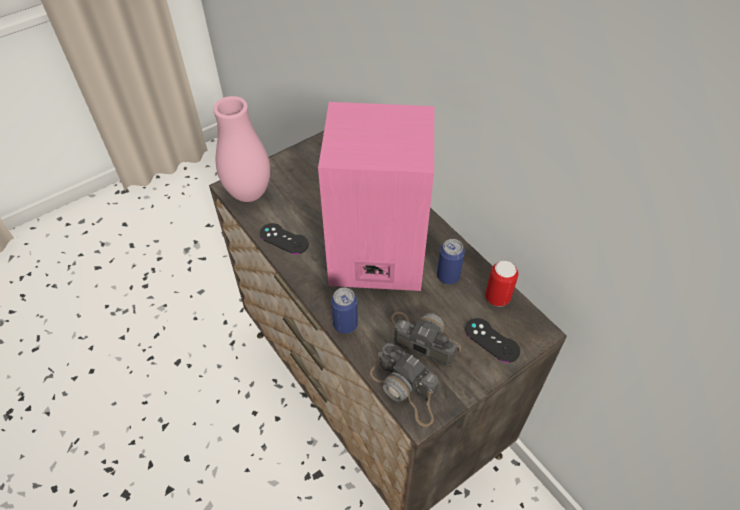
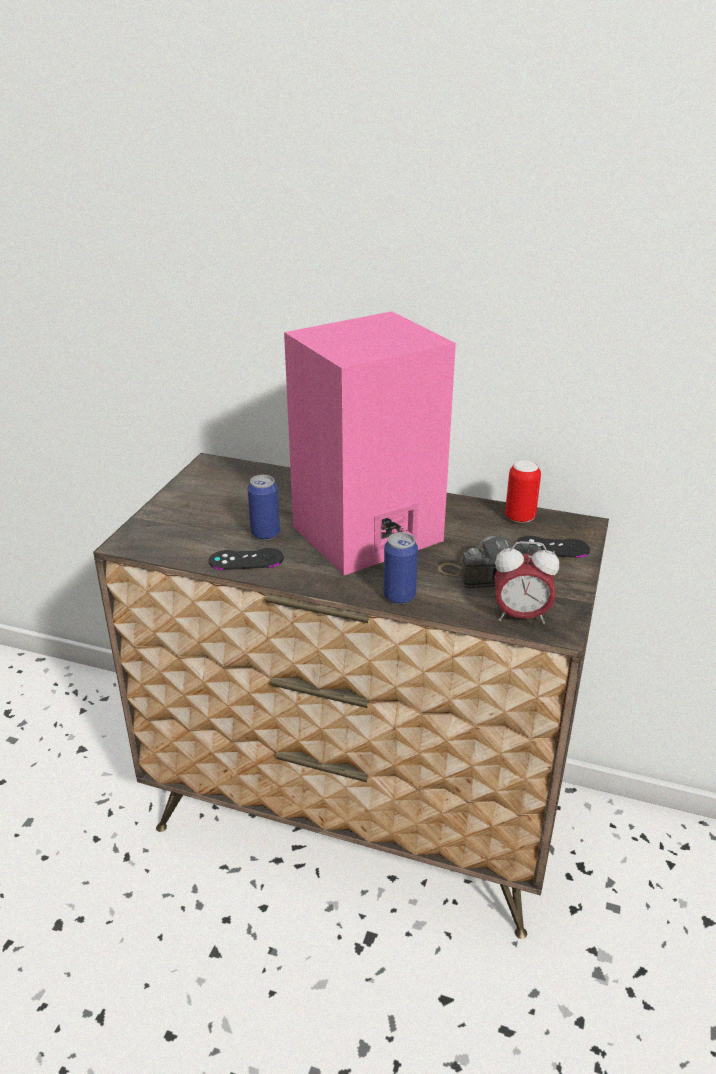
camera: 35 degrees left, 20 degrees down
pink vase [213,96,270,202] -> none
camera [370,343,439,427] -> alarm clock [494,541,559,624]
can [437,239,465,284] -> can moved to [248,475,280,540]

